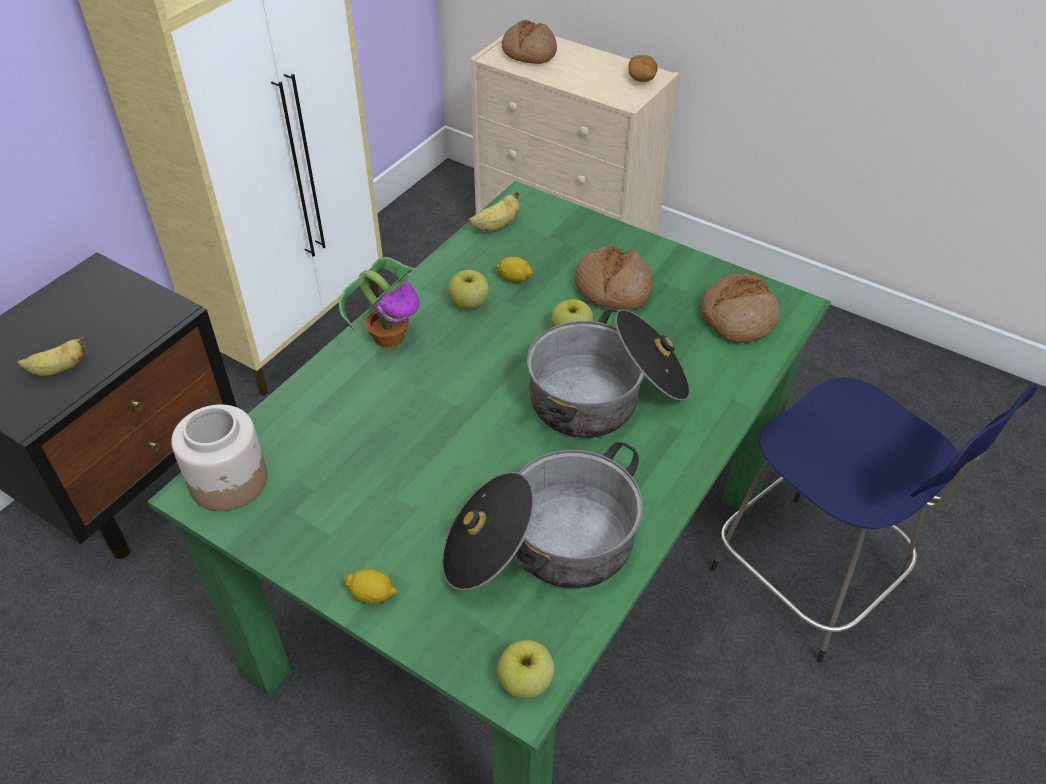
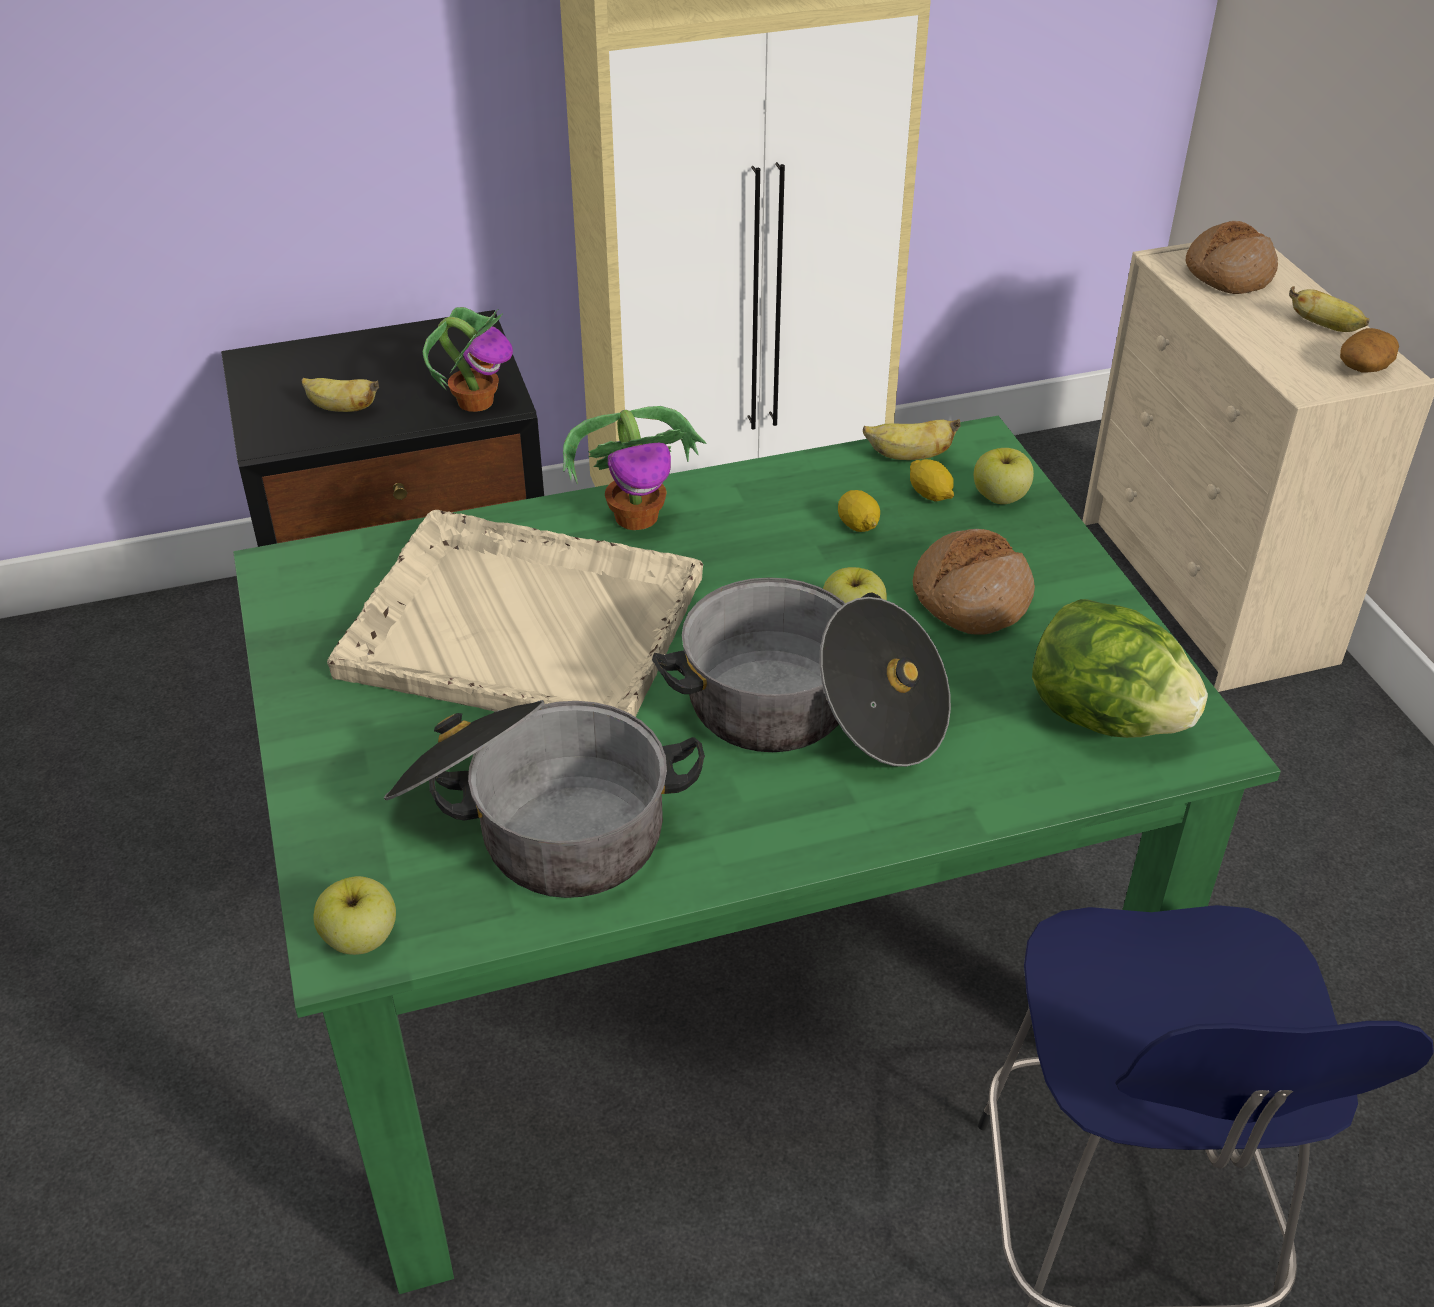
camera: 40 degrees right, 5 degrees down
jar [171,404,267,511] -> none
lemon [344,569,398,604] -> lemon moved to [910,459,954,501]
apple [448,270,489,309] -> apple moved to [974,448,1034,504]
bread [701,274,780,343] -> lettuce [1032,599,1208,738]
none -> beige tray [327,510,703,717]
none -> potted plant [423,307,513,412]
none -> banana [1289,286,1370,332]

